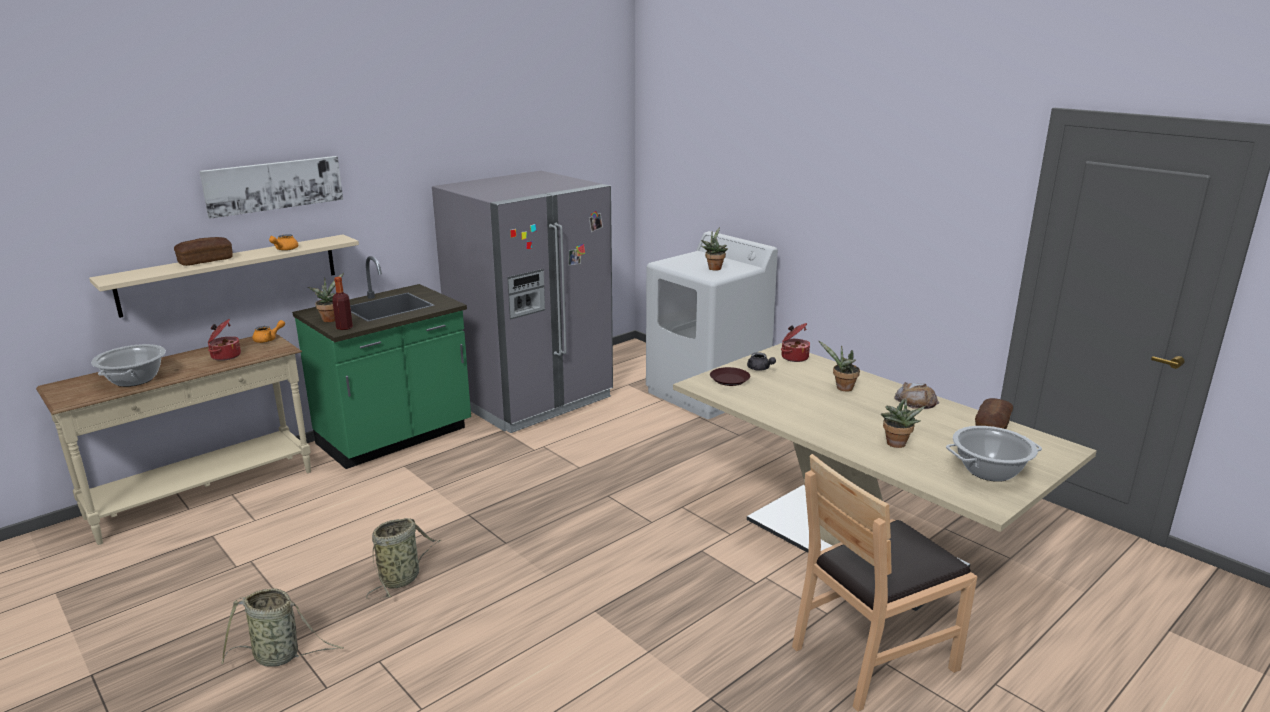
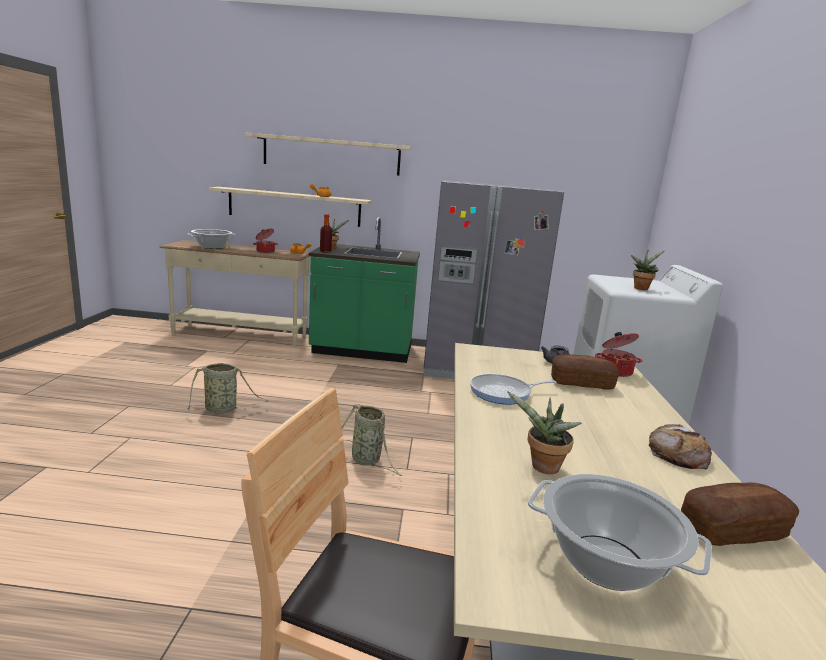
camera: 45 degrees right, 5 degrees down
bread [174,237,233,266] -> bread moved to [551,354,619,390]
picture [199,156,343,219] -> beige shelf [245,132,412,176]
basket [222,588,344,667] -> basket moved to [342,404,402,476]
brown plate [710,367,750,386] -> none
potted plant [819,341,860,392] -> none
none -> frying pan [470,374,556,404]

